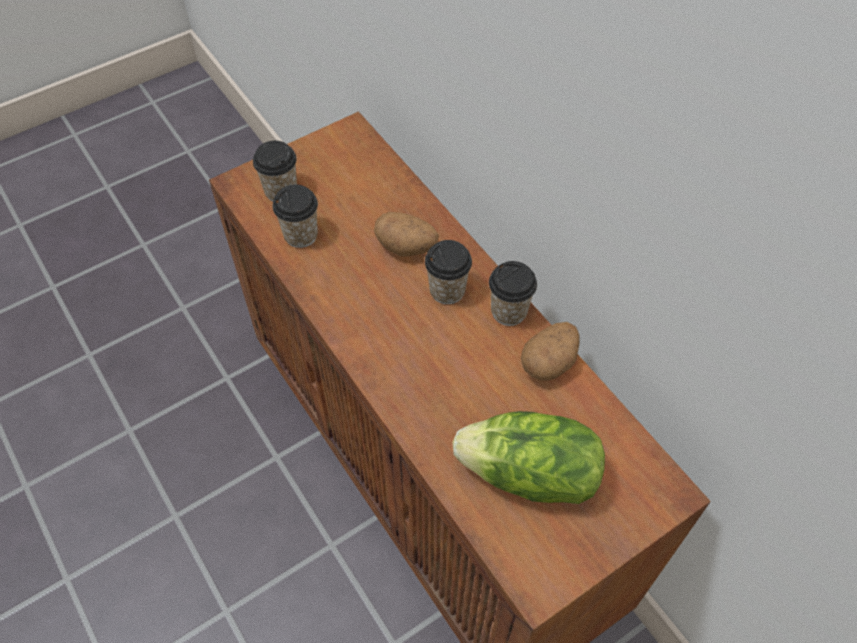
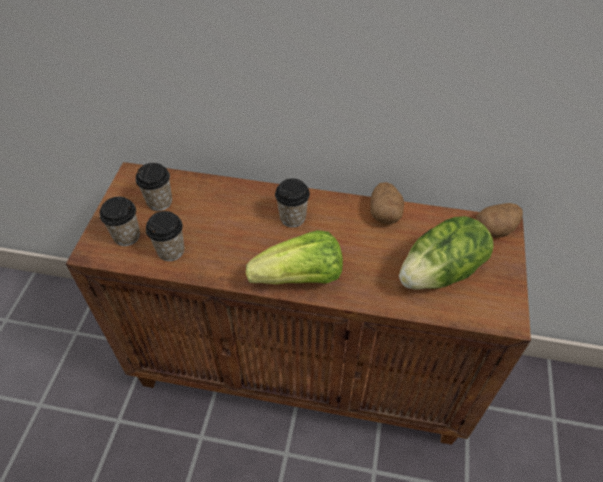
camera: 45 degrees left, 5 degrees down
potato [374,212,439,257] -> potato moved to [476,203,523,238]
cup [489,261,537,326] -> cup moved to [136,163,172,211]
none -> lettuce [246,230,343,284]

